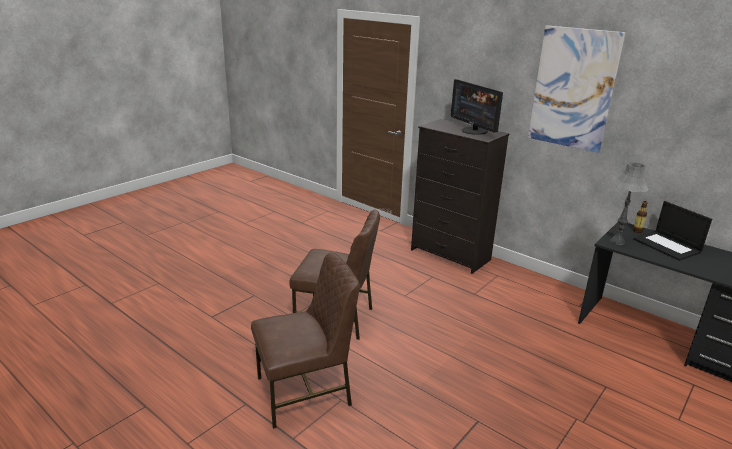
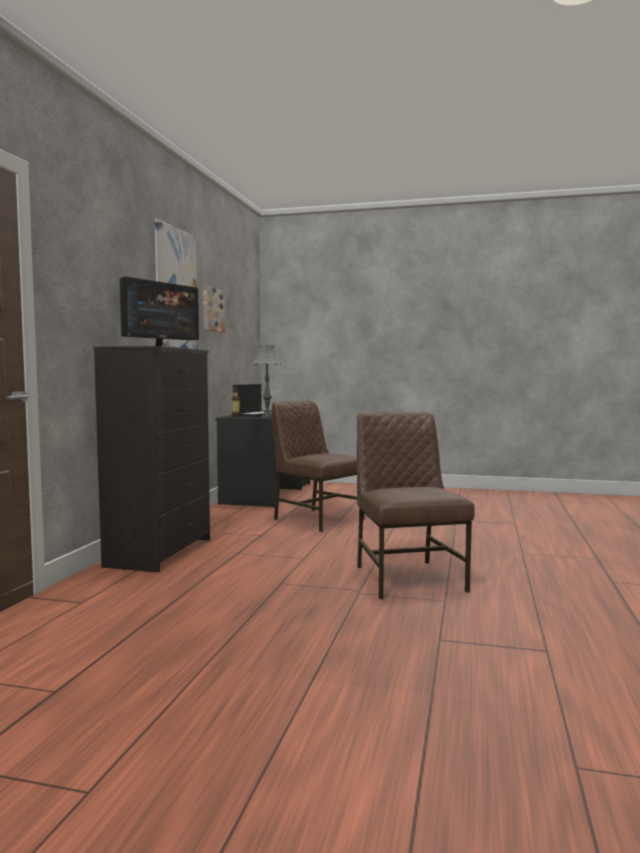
camera: 115 degrees left, 20 degrees down
brown chair [251,253,359,429] -> brown chair moved to [272,401,364,532]
none -> picture [203,286,225,333]

